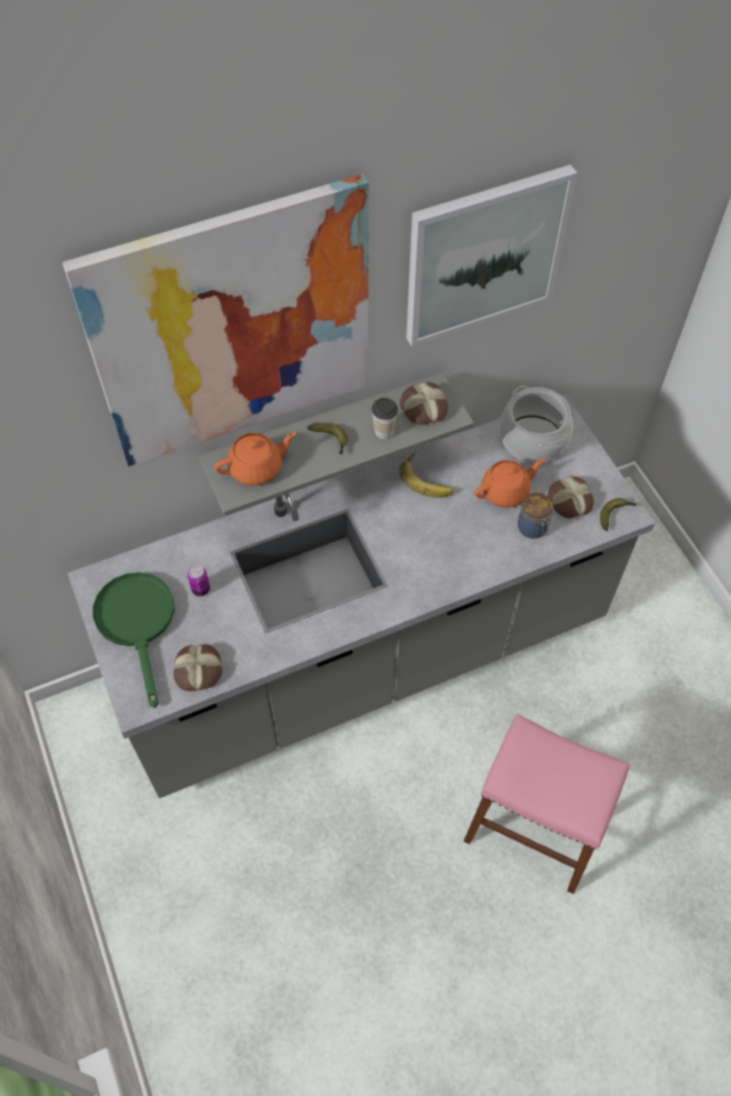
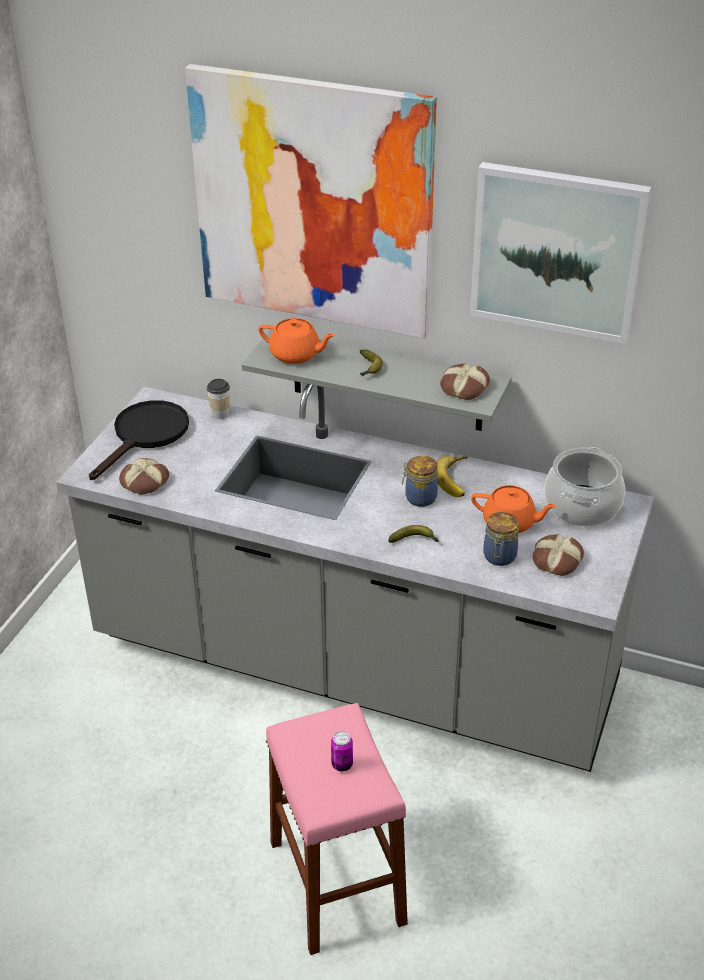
camera: 45 degrees right, 20 degrees down
green frying pan [93,572,174,708] -> black frying pan [89,400,189,480]
can [187,565,210,596] -> can moved to [331,731,353,771]
cup [372,398,398,440] -> cup moved to [207,379,230,419]
banana [600,498,636,531] -> banana moved to [388,525,439,543]
none -> jar [402,456,438,507]

